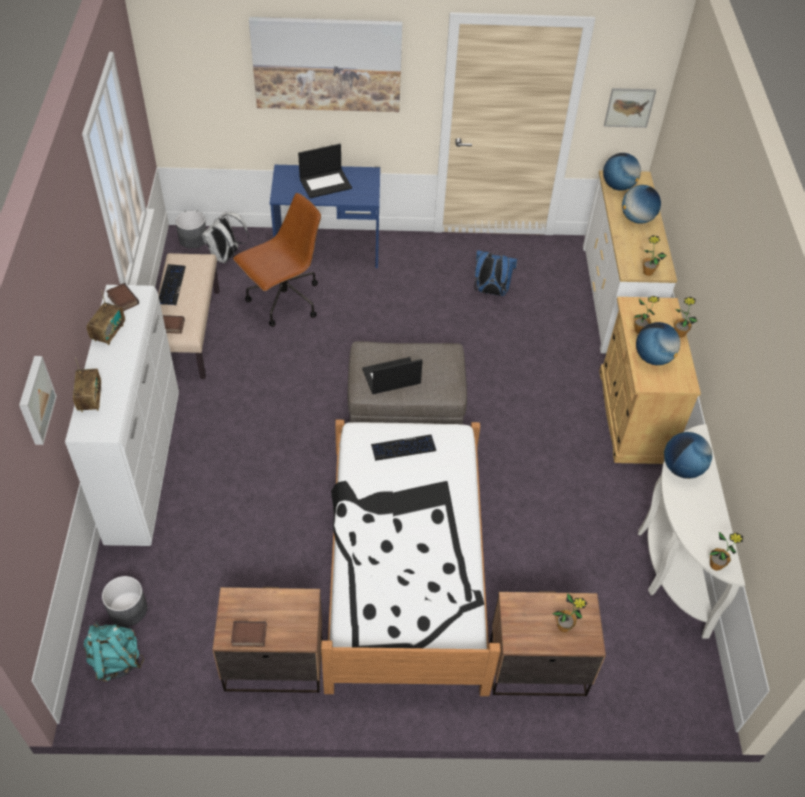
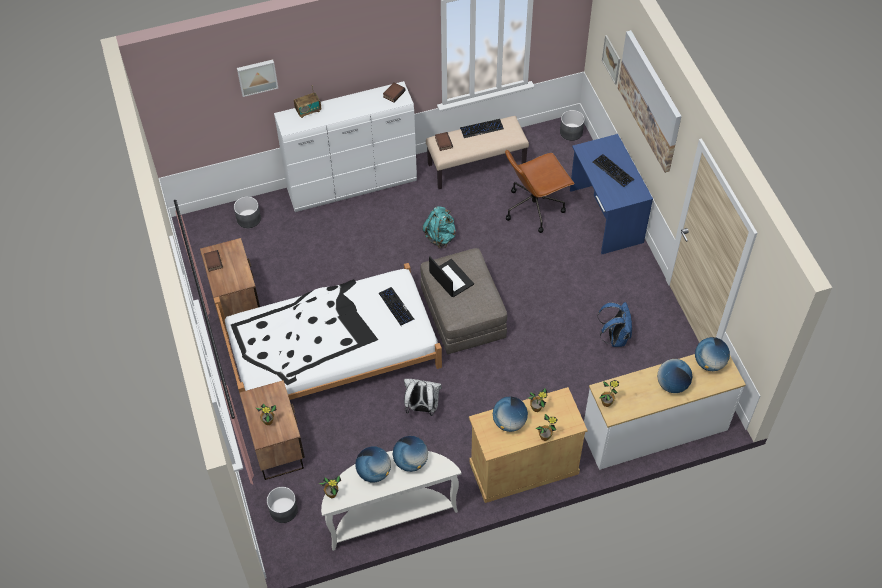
camera: 75 degrees right, 5 degrees up
turquoise backpack [84,622,144,682] -> turquoise backpack moved to [422,206,456,248]
radio [87,290,125,345] -> none
white backpack [202,211,249,263] -> white backpack moved to [404,379,442,416]
brown office chair [233,193,321,327] -> brown office chair turned 120 degrees clockwise [505,150,575,233]
laptop [298,144,352,198] -> keyboard [593,154,634,187]
picture [604,88,656,128] -> picture moved to [602,35,620,85]
none -> grey planter [267,487,298,523]
none -> globe [355,447,391,482]

